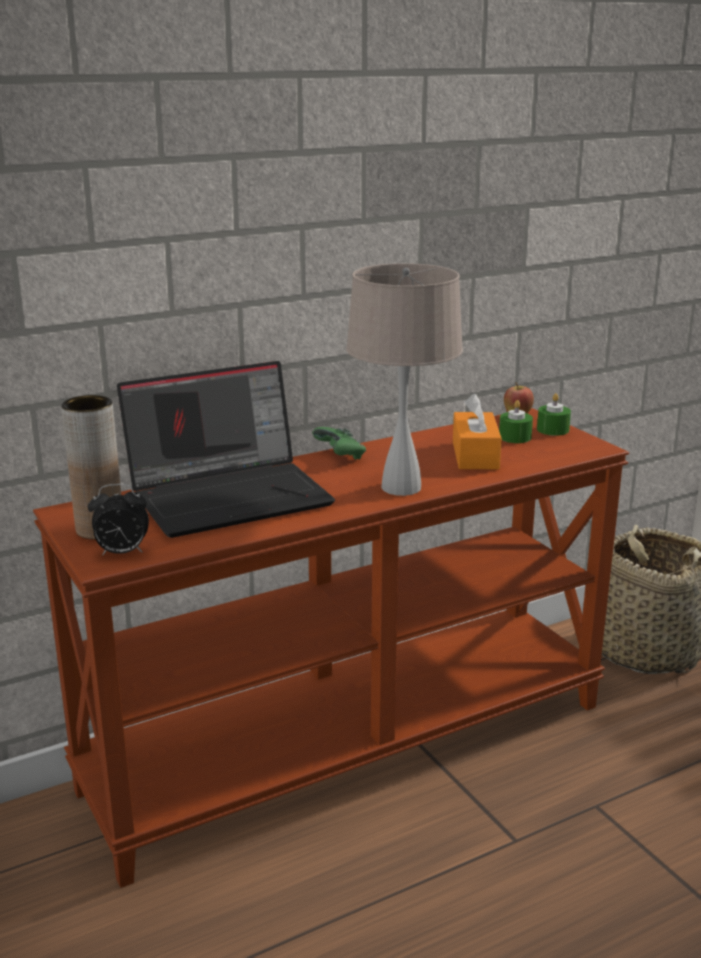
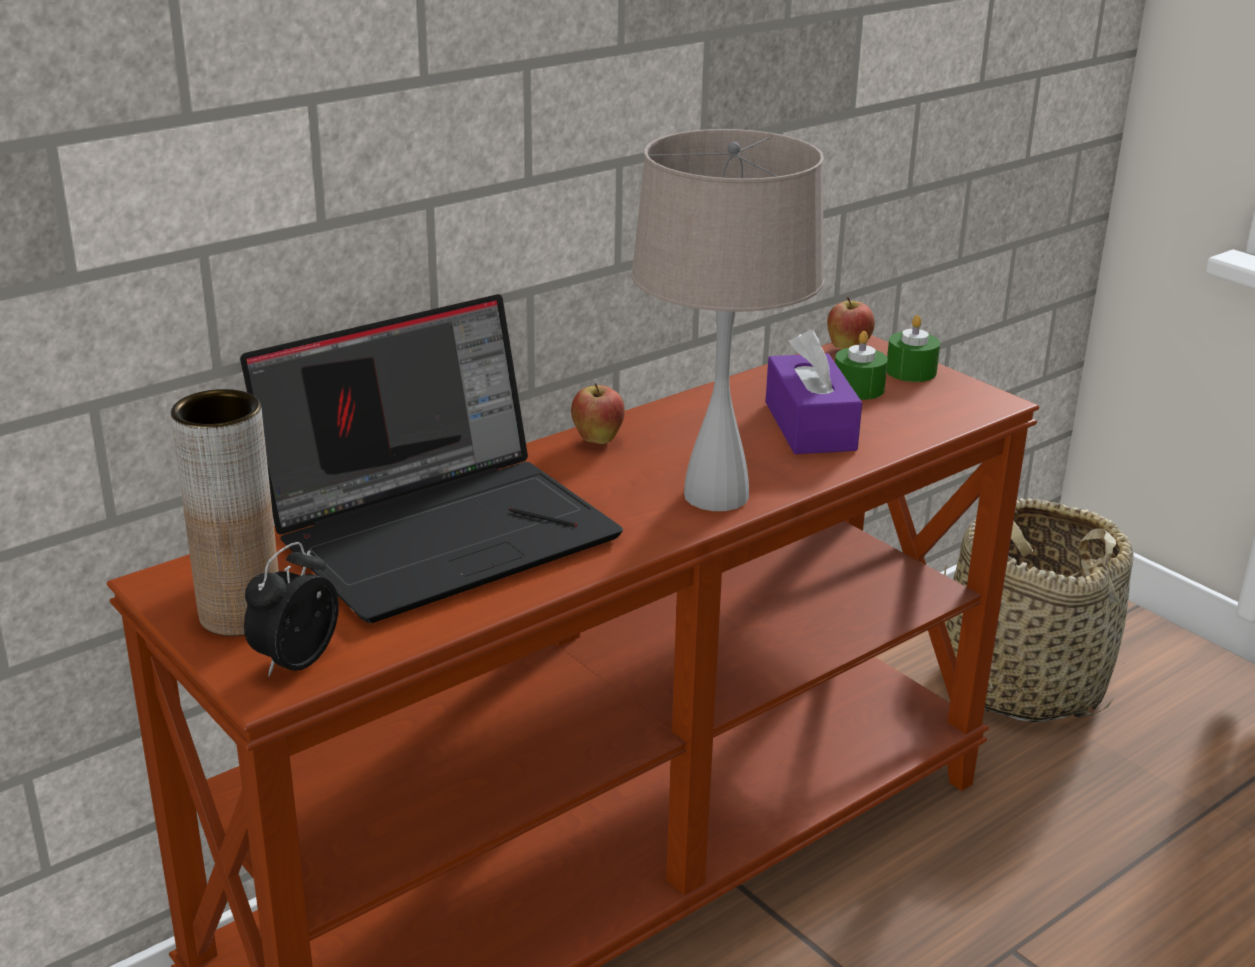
camera: 10 degrees left, 5 degrees up
alarm clock [88,484,149,555] -> alarm clock turned 135 degrees clockwise [244,542,339,677]
green game controller [312,427,366,460] -> apple [571,383,625,444]
orange tissue box [453,393,502,469] -> purple tissue box [765,329,862,454]

